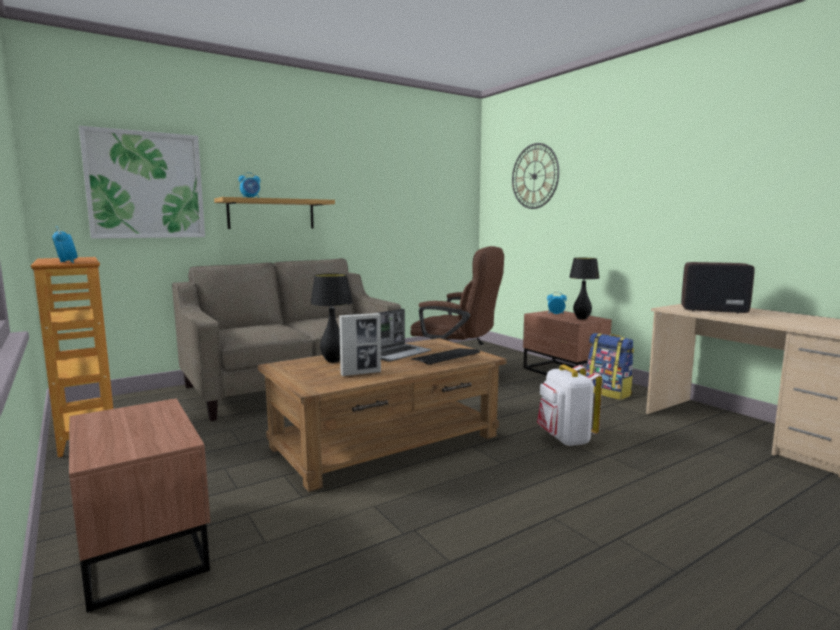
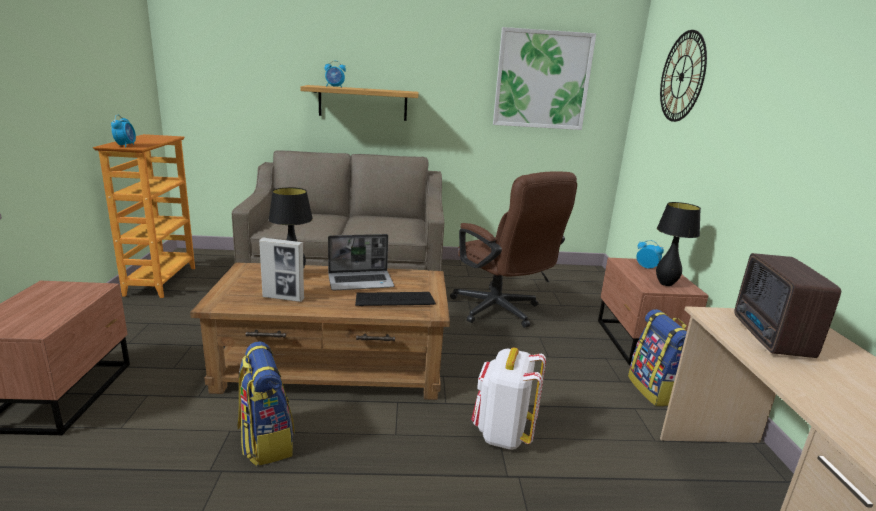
camera: 30 degrees right, 10 degrees up
picture [79,126,205,239] -> picture moved to [493,27,596,130]
radio [681,262,755,314] -> radio turned 135 degrees counterclockwise [734,253,841,358]
none -> backpack [238,341,294,466]

